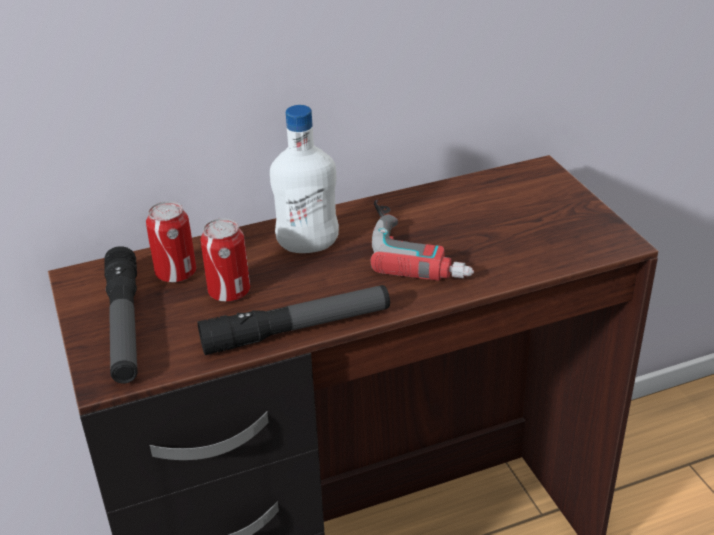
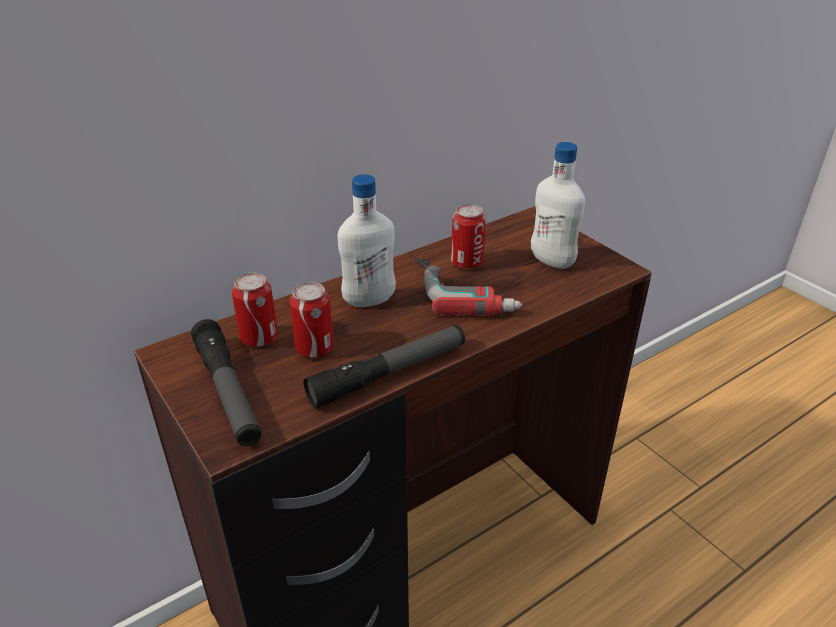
camera: 15 degrees left, 0 degrees up
none -> can [451,204,486,269]
none -> white bottle [531,142,585,269]

